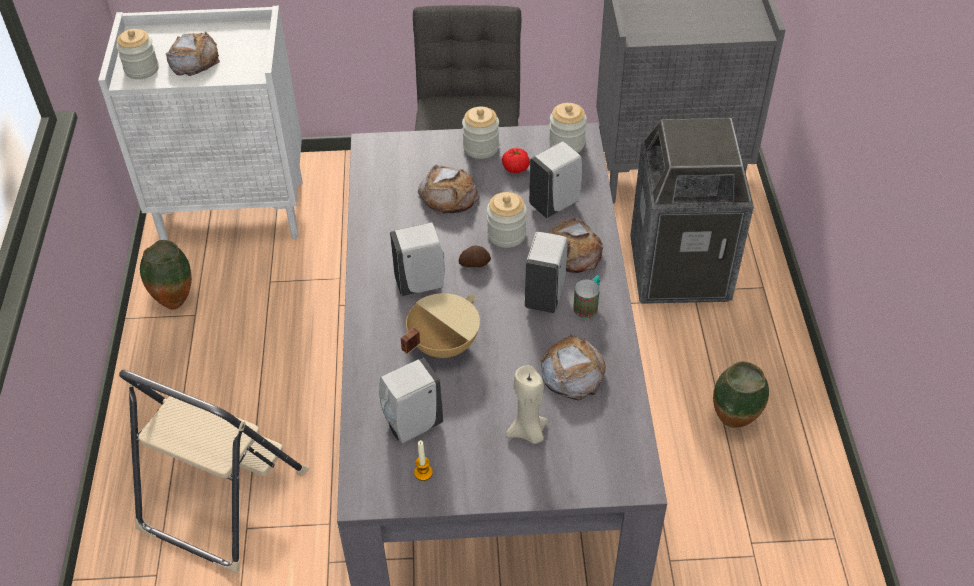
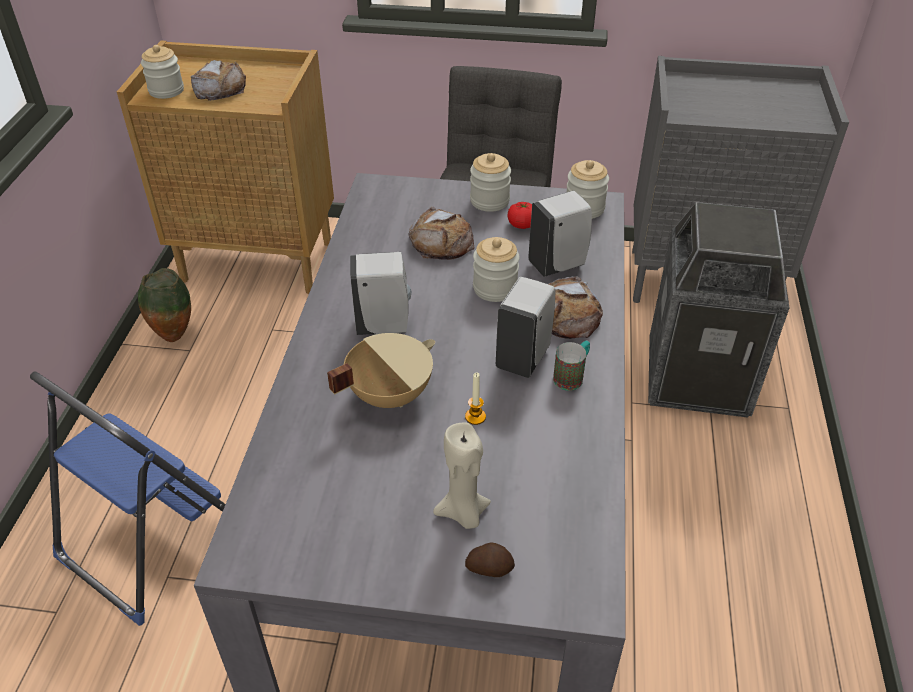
camera: 10 degrees right, 5 degrees down
white cabinet [98,6,302,241] -> brown cabinet [117,40,334,294]
beige step ladder [119,370,309,573] -> blue step ladder [30,372,226,626]
white soap dispenser [380,358,443,443] -> none
candle [414,440,433,481] -> candle moved to [465,373,486,425]
potato [459,246,491,267] -> potato moved to [465,542,515,577]
bread [541,334,606,401] -> none
vase [713,361,769,428] -> none

